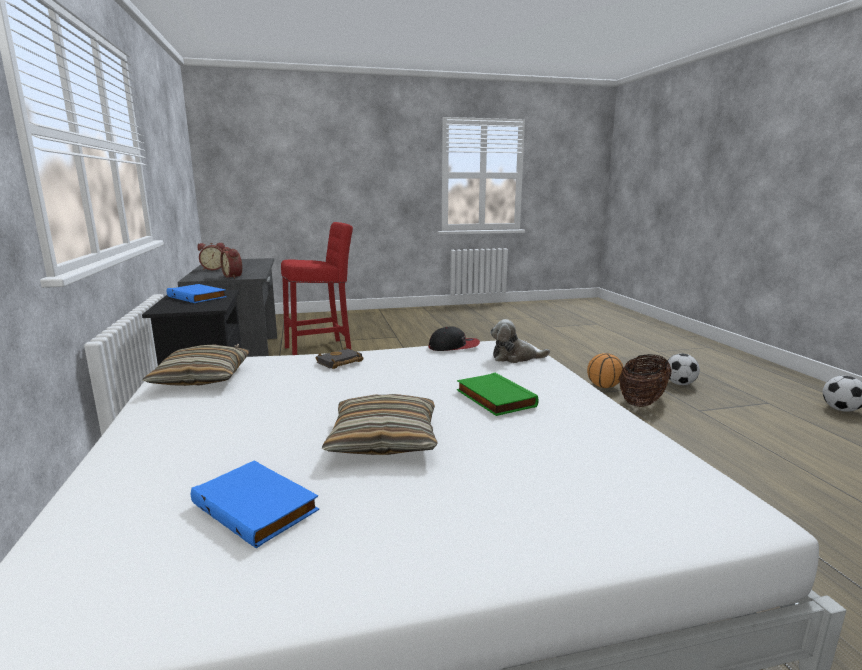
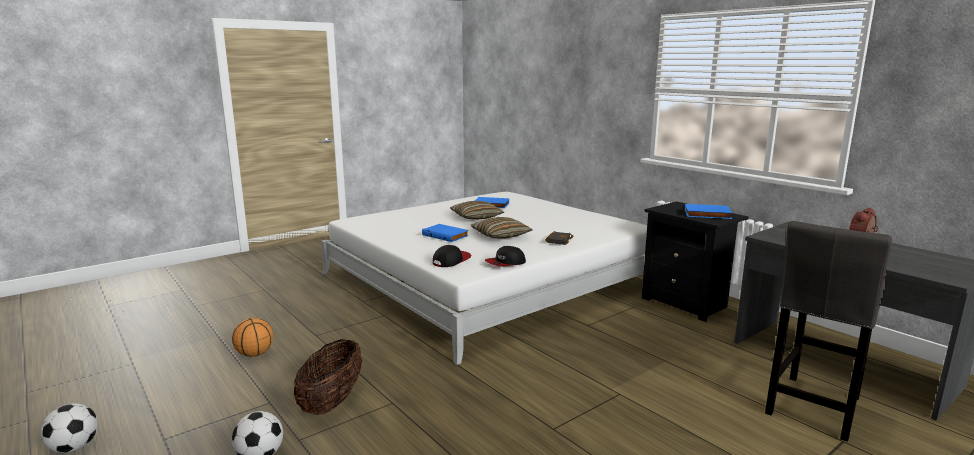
camera: 155 degrees right, 0 degrees up
pillow [142,345,249,386] -> pillow moved to [471,217,533,239]
alarm clock [220,247,242,278] -> none
red stool [281,222,353,355] -> grey stool [765,221,892,442]
green book [457,373,539,416] -> blue book [422,224,469,242]
plush toy [490,319,550,363] -> cap [433,245,471,267]
basketball [587,353,624,388] -> basketball moved to [232,318,273,357]

